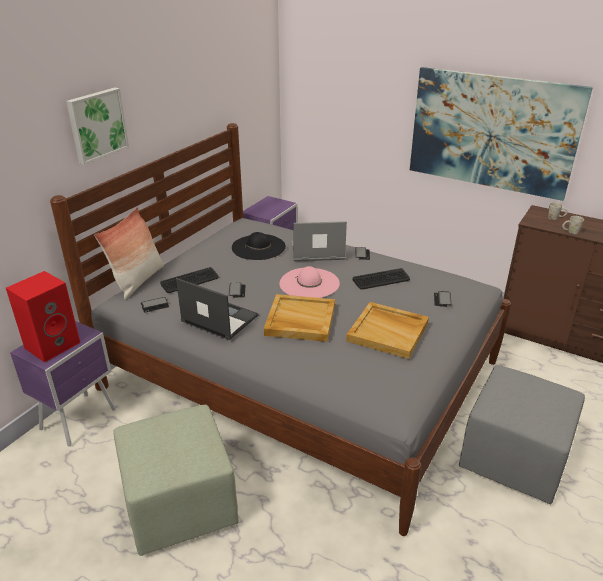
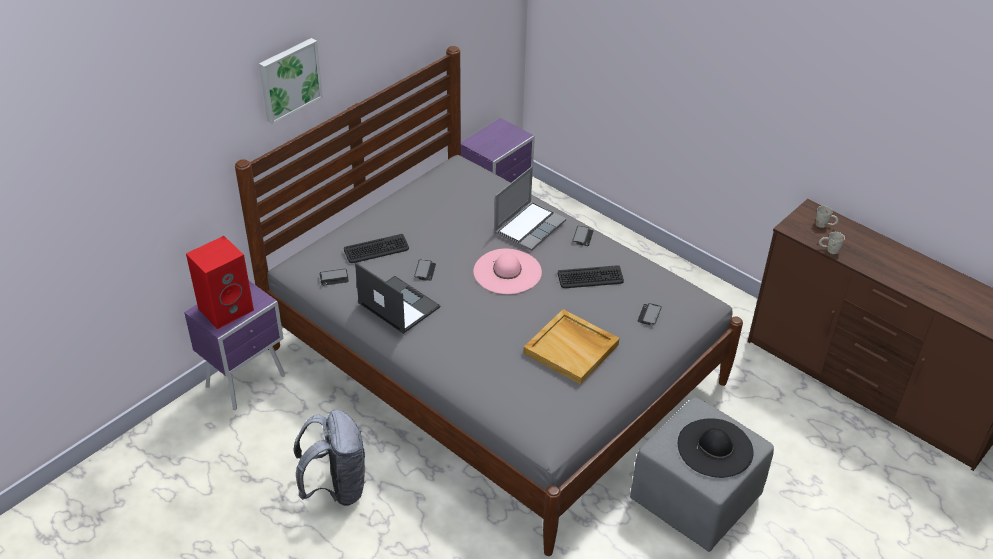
camera: 10 degrees right, 10 degrees up
pillow [94,207,164,300] -> none
green ottoman [113,405,239,556] -> grey backpack [293,409,366,506]
black hat [232,232,286,260] -> black hat moved to [678,418,754,478]
beige tray [264,294,335,342] -> none
laptop [291,221,347,261] -> laptop turned 120 degrees clockwise [494,166,566,251]
picture [410,67,593,201] -> none

